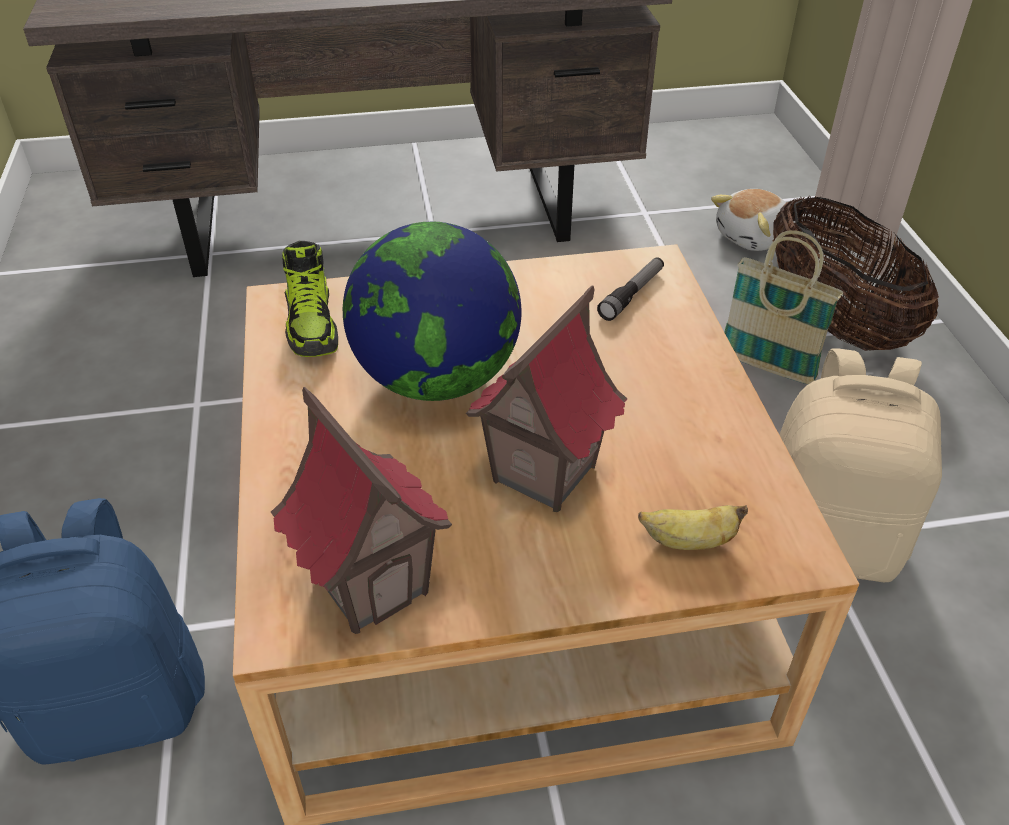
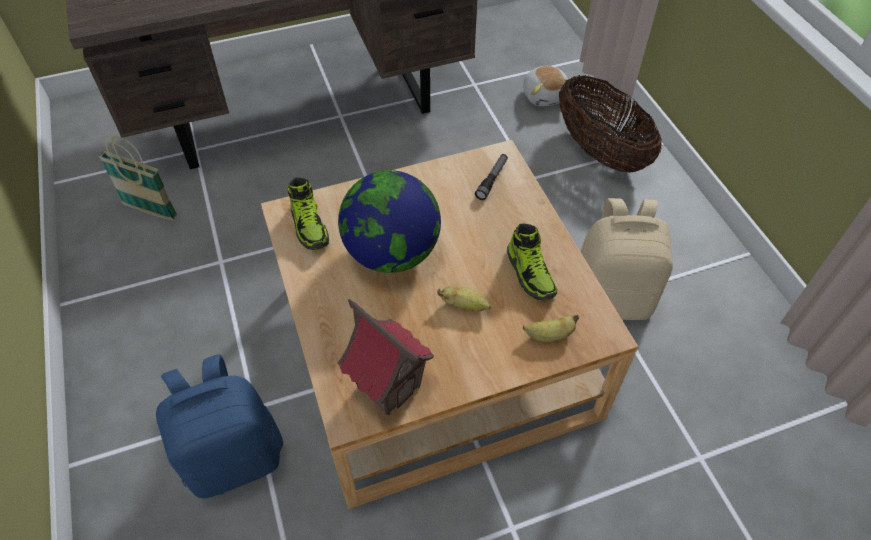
camera: 10 degrees left, 10 degrees up
toy house [466,285,627,512] -> banana [437,286,491,312]
plush toy [711,189,786,251] -> plush toy turned 60 degrees counterclockwise [523,66,568,107]
basket [724,230,843,384] -> basket moved to [98,136,178,221]
none -> shoe [507,223,557,301]

